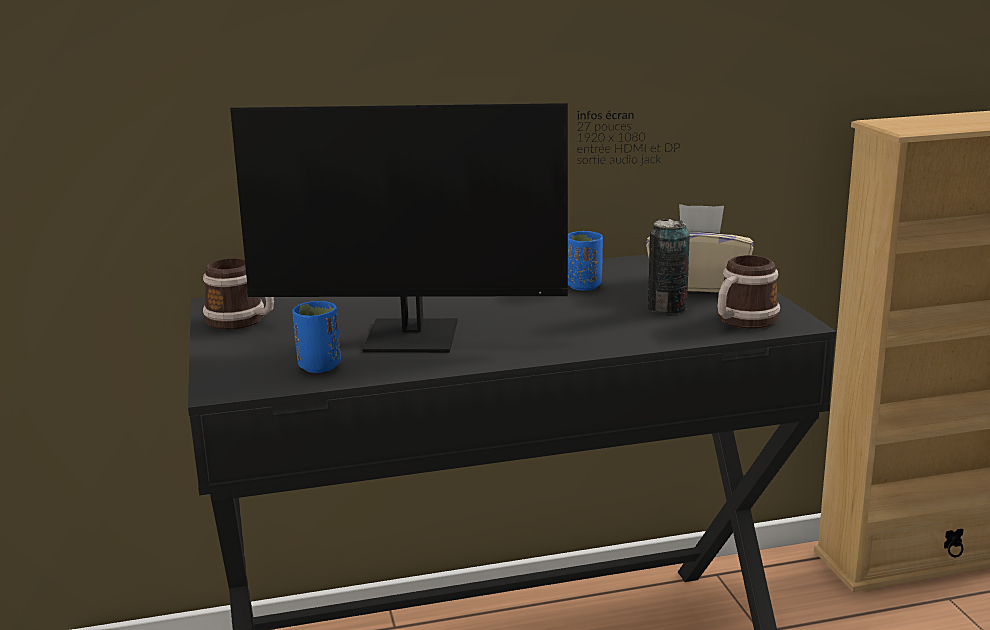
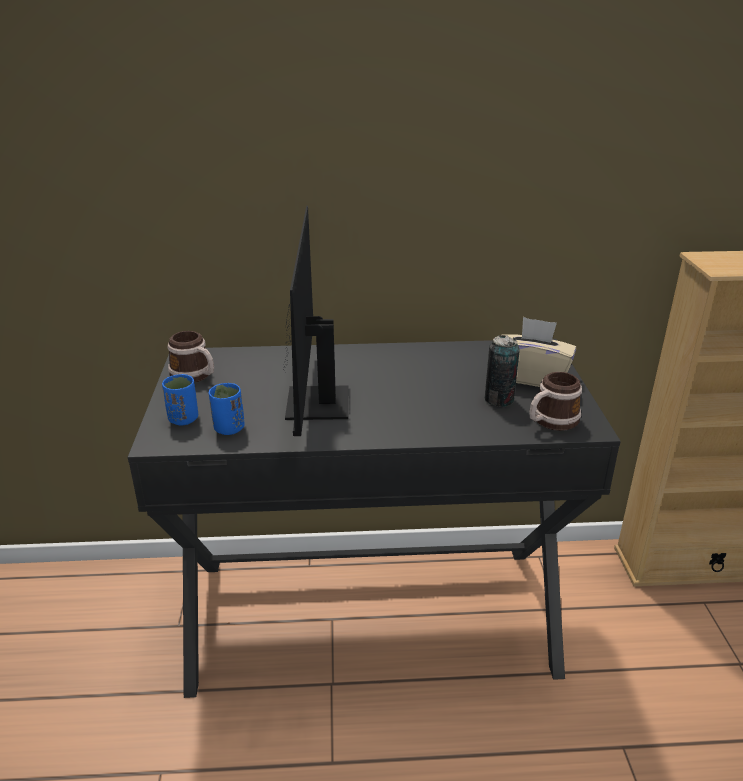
camera: 10 degrees right, 10 degrees up
monitor [230,103,680,353] -> monitor turned 75 degrees clockwise [283,206,348,436]
blue cup [568,231,603,291] -> blue cup moved to [162,374,198,425]

